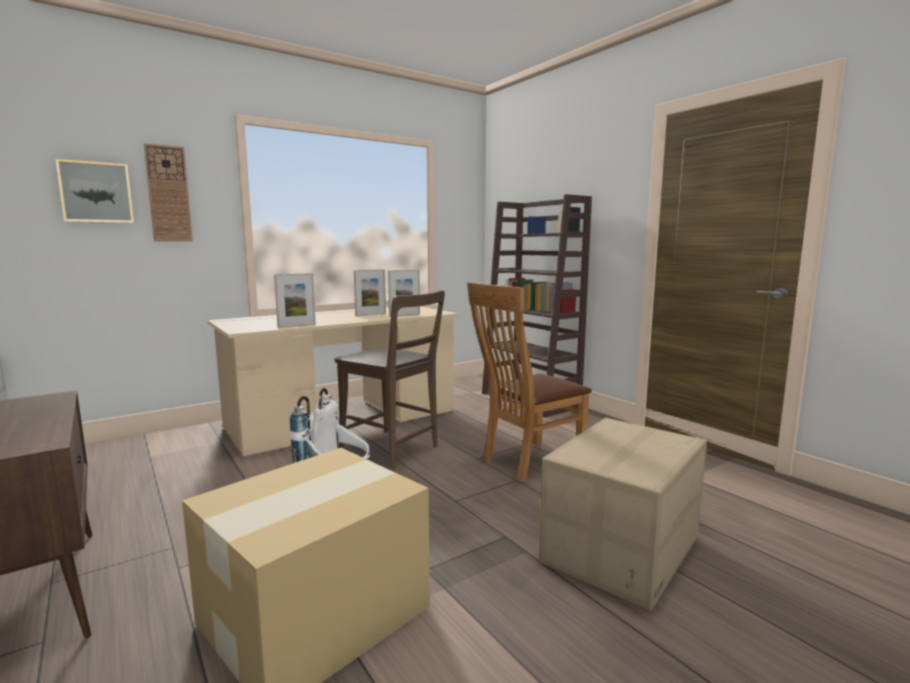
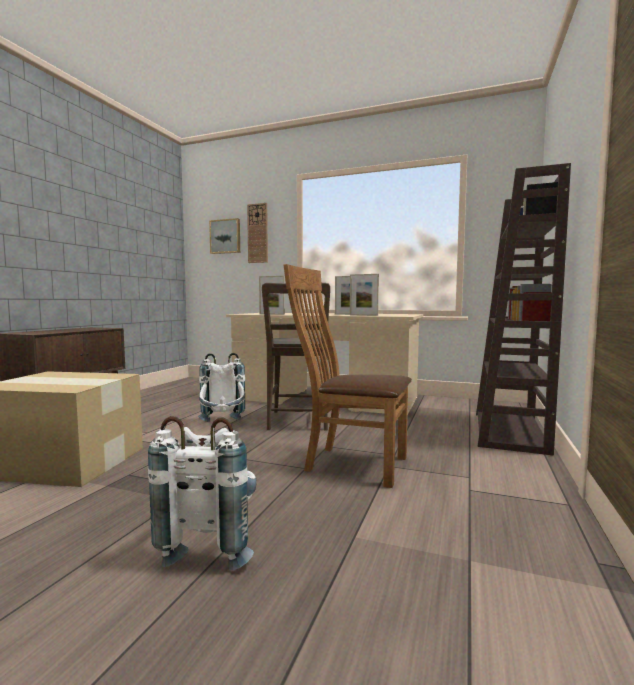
camera: 55 degrees right, 5 degrees down
cardboard box [539,418,707,611] -> white backpack [148,416,257,570]

